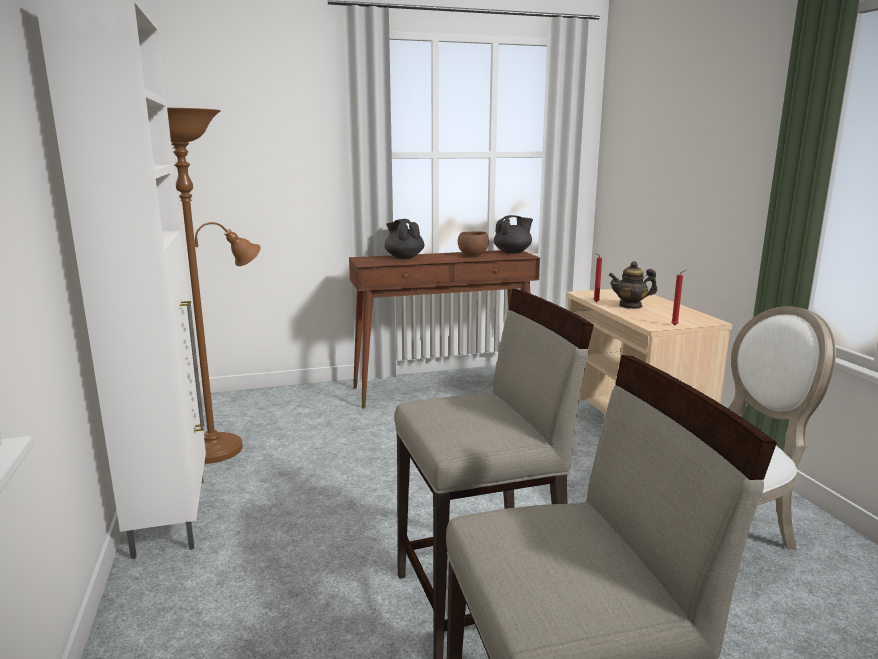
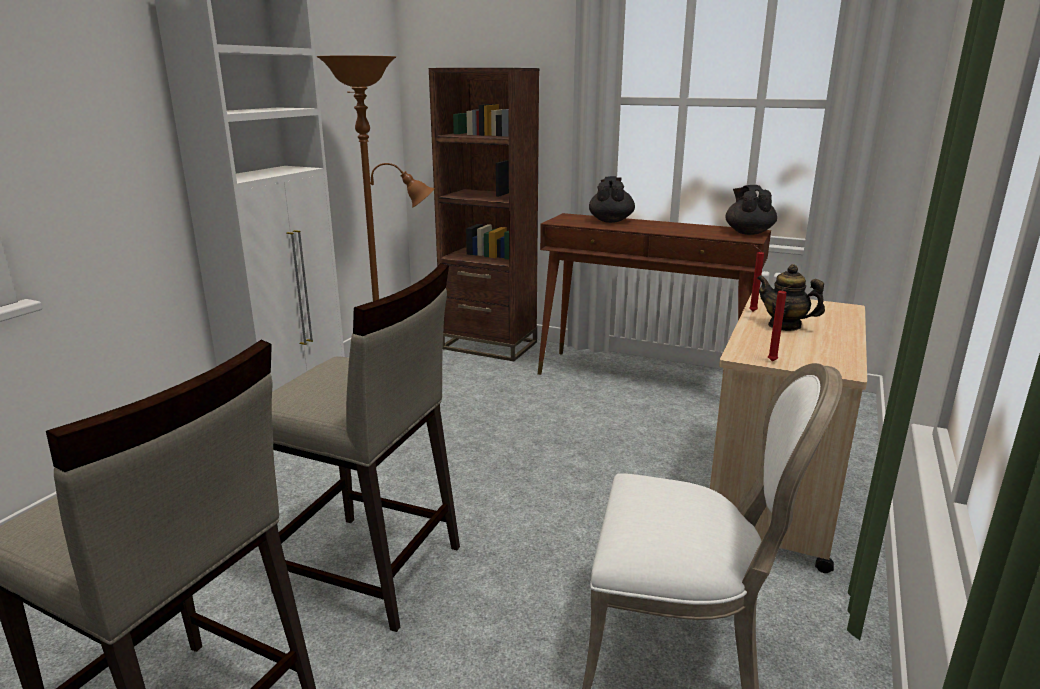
camera: 40 degrees right, 5 degrees up
brown bowl [458,231,489,256] -> none
black teapot [494,215,533,253] -> black teapot turned 105 degrees counterclockwise [725,185,777,235]
none -> brown bookcase [429,68,539,361]

